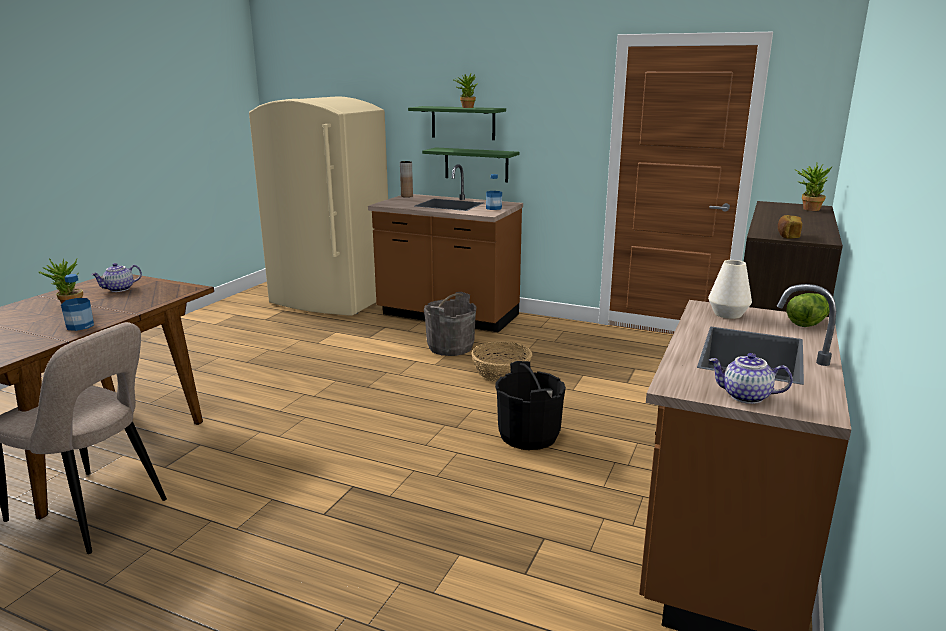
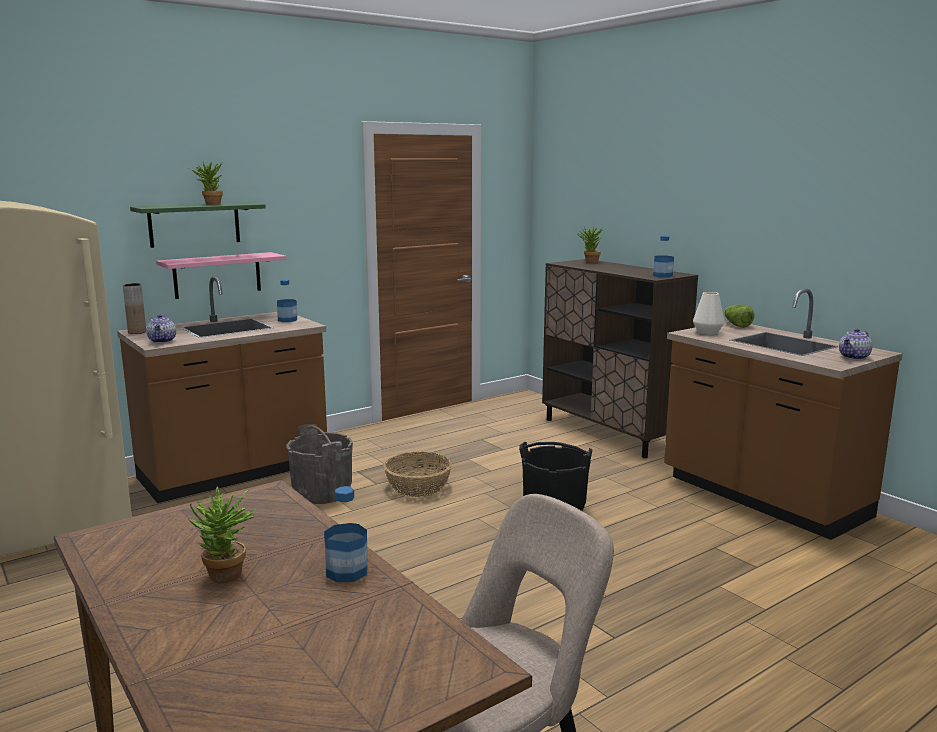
camera: 60 degrees left, 5 degrees down
teapot [91,263,142,292] -> teapot moved to [147,314,176,343]
green shelf [422,148,519,182] -> pink shelf [156,252,286,299]
bread [778,215,802,239] -> bottle [653,236,674,277]

